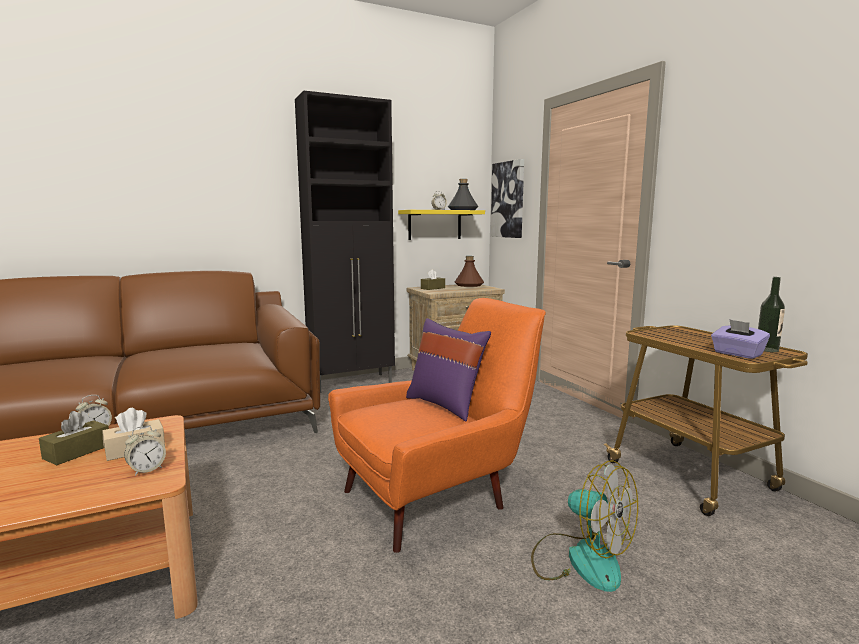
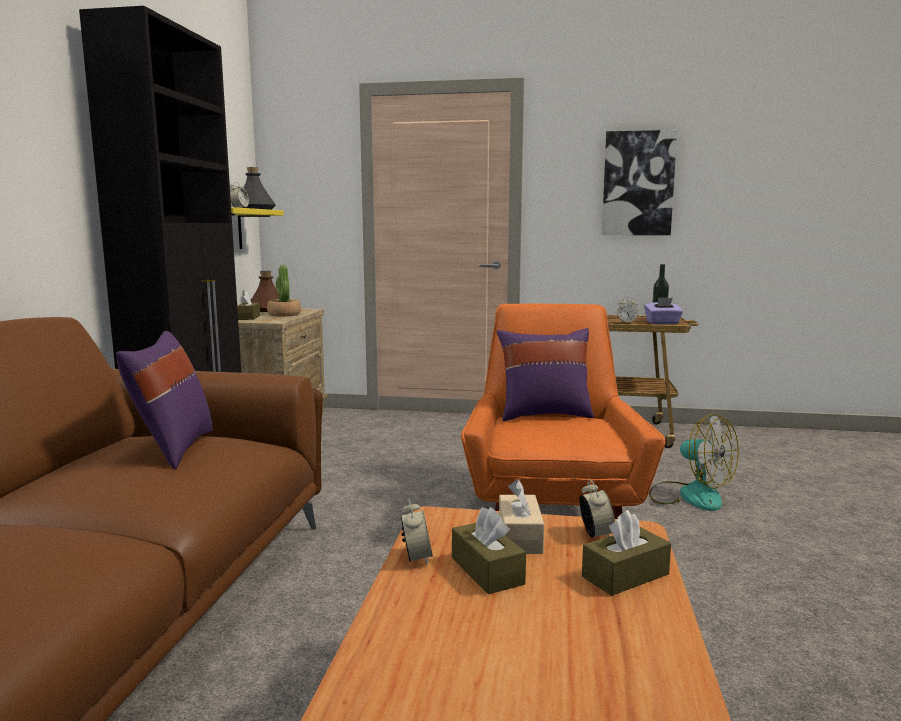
camera: 55 degrees left, 0 degrees up
picture [491,159,524,238] -> picture moved to [602,130,677,235]
fan [531,460,638,592] -> fan turned 60 degrees clockwise [649,413,739,511]
none -> purple pillow [116,331,213,469]
none -> potted plant [267,265,301,317]
none -> brown tissue box [582,510,671,596]
none -> alarm clock [617,297,638,323]

